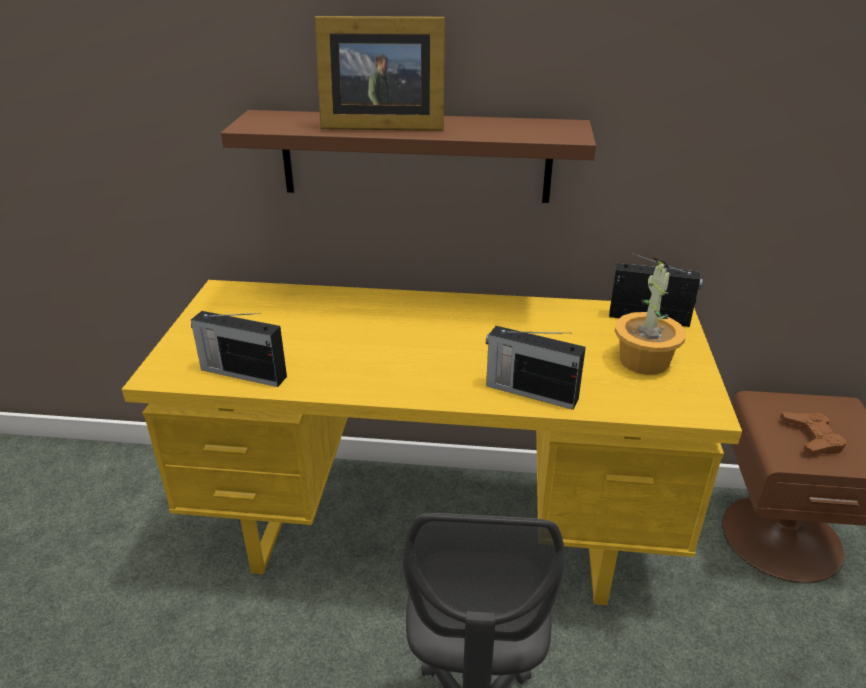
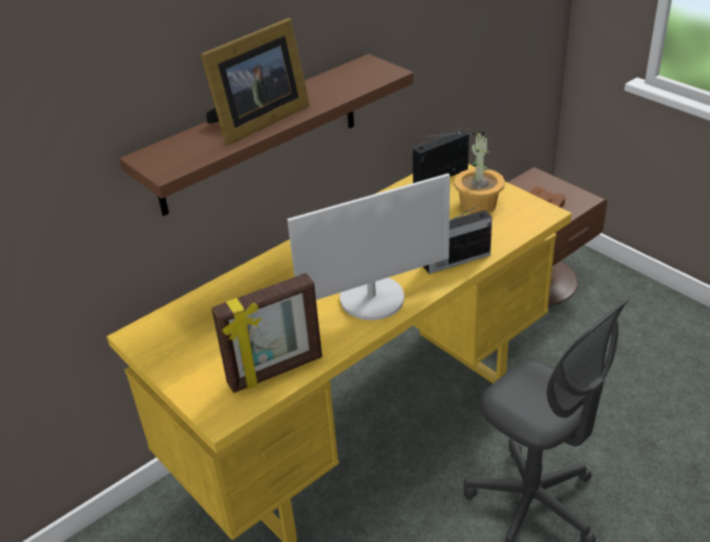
camera: 45 degrees left, 5 degrees up
radio [191,311,287,387] -> picture frame [211,273,322,393]
none -> monitor [287,174,450,320]

